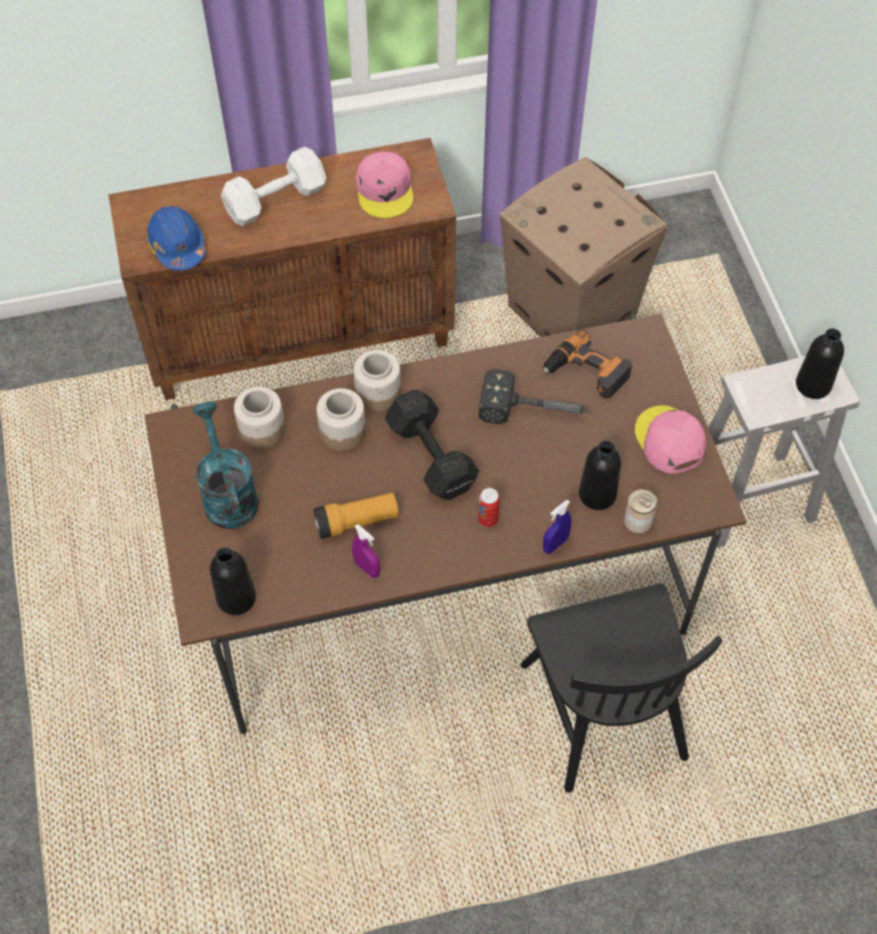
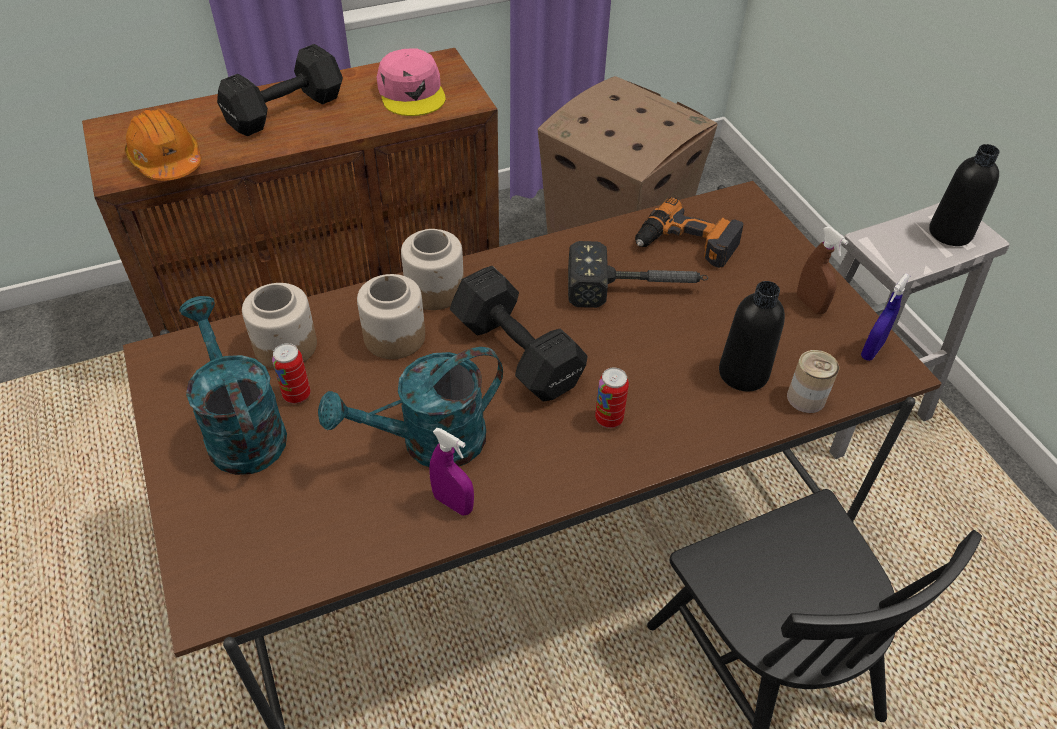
camera: 10 degrees left, 10 degrees down
blue hard hat [145,206,206,271] -> orange hard hat [125,109,201,181]
black bottle [210,547,256,615] -> none
white dumbbell [221,147,326,226] -> black dumbbell [217,44,343,136]
flashlight [313,493,399,539] -> turquoise watering can [318,347,503,467]
blue spray bottle [543,500,571,554] -> blue spray bottle moved to [861,273,911,361]
pink cap [635,405,706,474] -> brown spray bottle [797,227,848,314]
none -> can [272,343,311,404]

